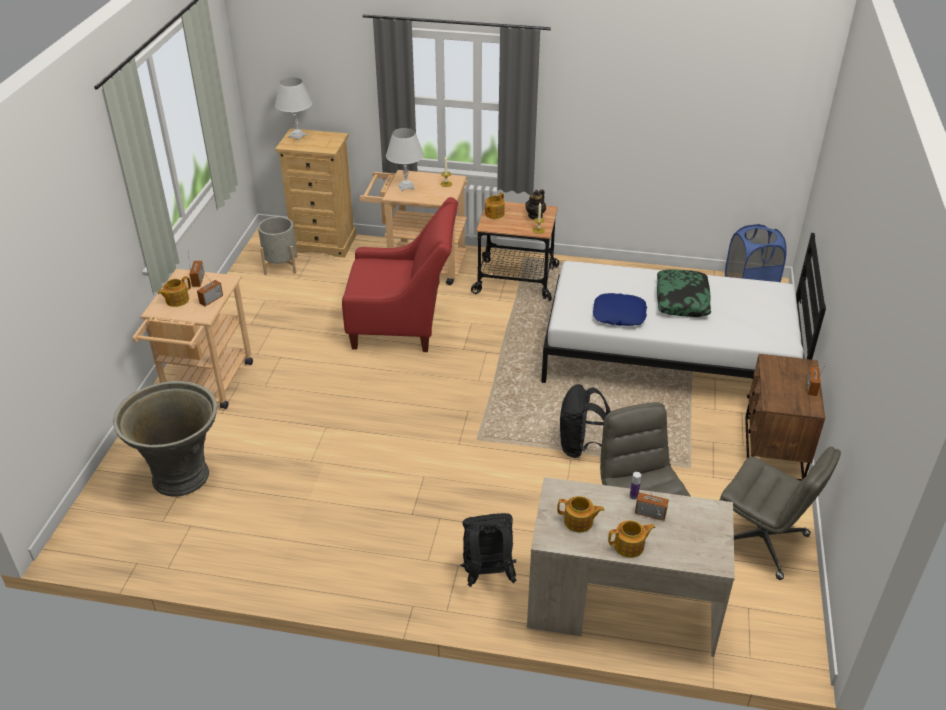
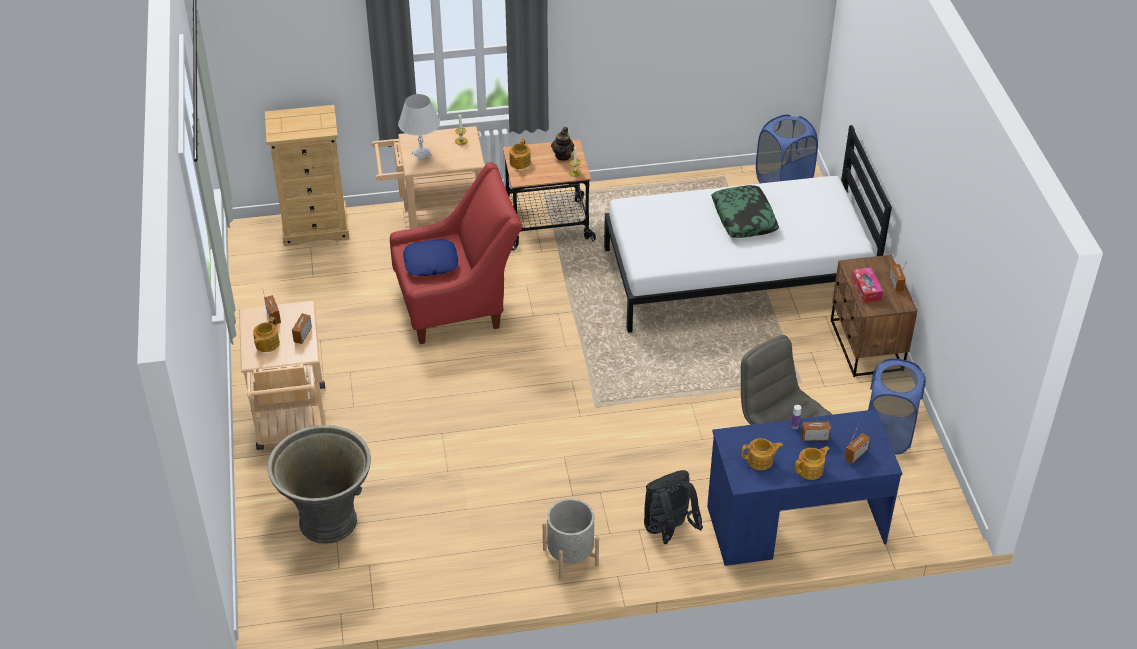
camera: 20 degrees left, 5 degrees up
grey planter [258,217,298,275] -> grey planter moved to [543,498,599,580]
white table lamp [275,77,312,141] -> none
beige desk [527,477,735,657] -> blue desk [707,409,902,566]
black backpack [560,384,611,458] -> none
blue pillow [593,293,647,326] -> blue pillow moved to [403,240,458,276]
grey office chair [720,447,841,580] -> blue laundry basket [868,358,926,454]
none -> radio [844,423,870,464]
none -> tissue box [851,267,883,303]

